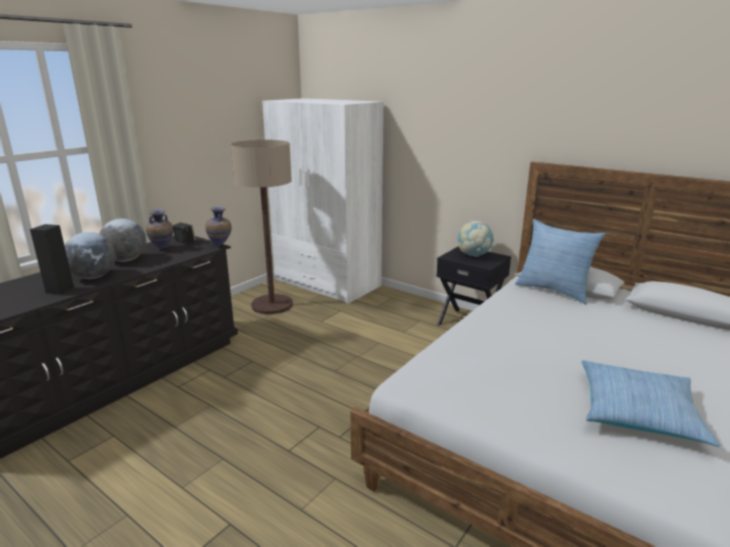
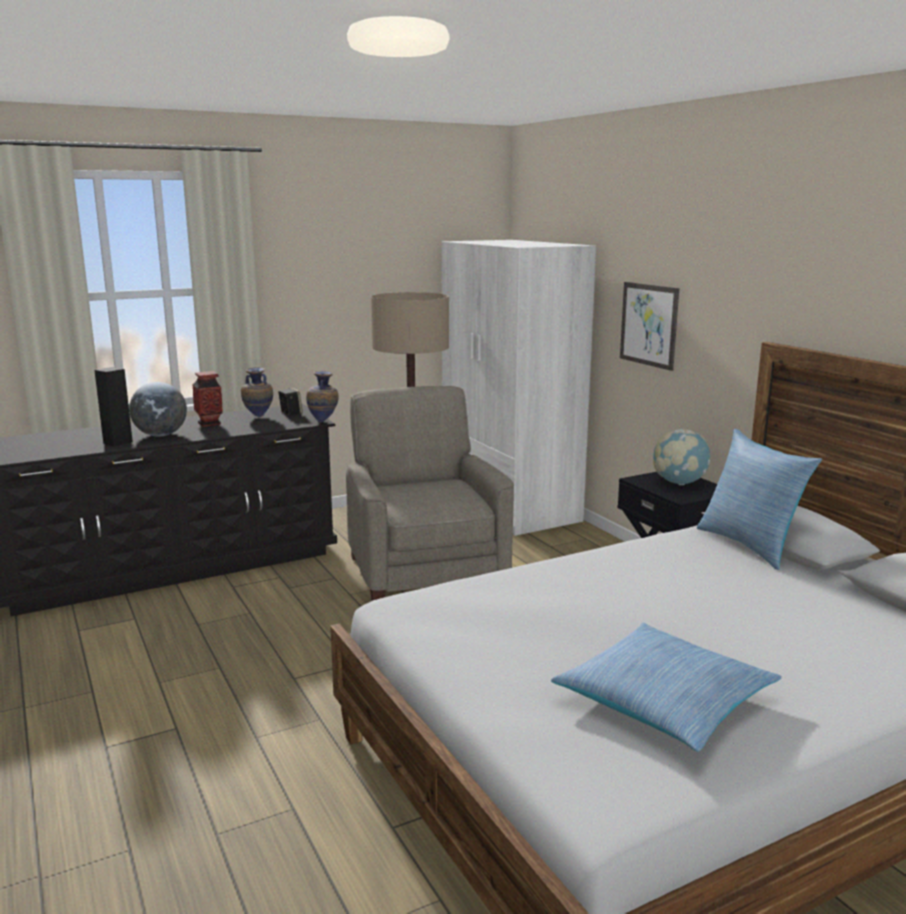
camera: 25 degrees right, 5 degrees down
globe [99,219,146,262] -> vase [192,371,223,427]
none -> beige armchair [346,386,514,601]
none -> picture [620,282,679,371]

